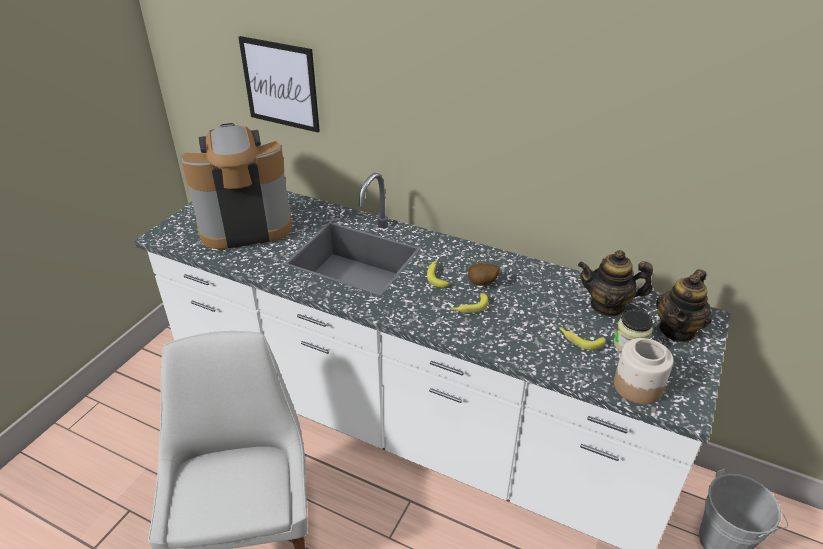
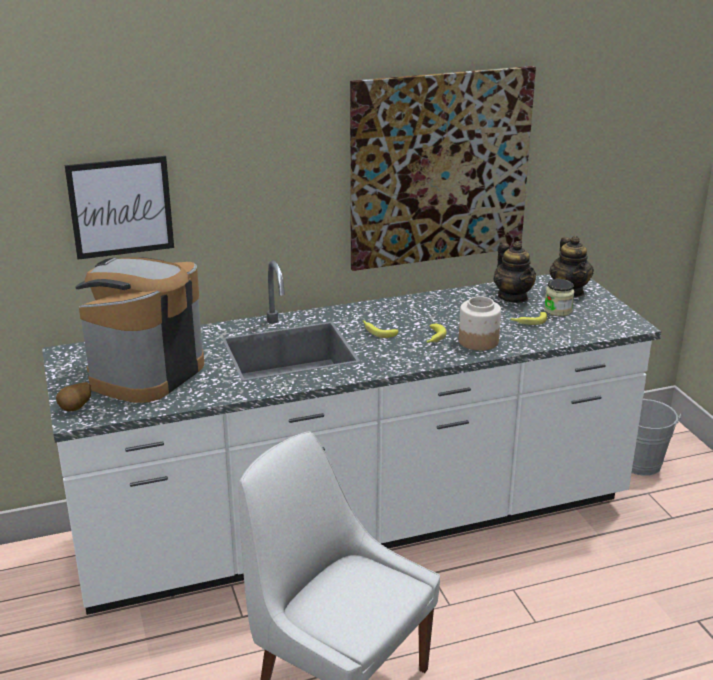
camera: 45 degrees left, 10 degrees down
potato [468,263,500,286] -> potato moved to [56,382,91,411]
teapot [578,250,653,317] -> teapot turned 75 degrees counterclockwise [493,241,536,303]
jar [614,338,673,405] -> jar moved to [459,296,501,351]
none -> picture [350,66,536,271]

